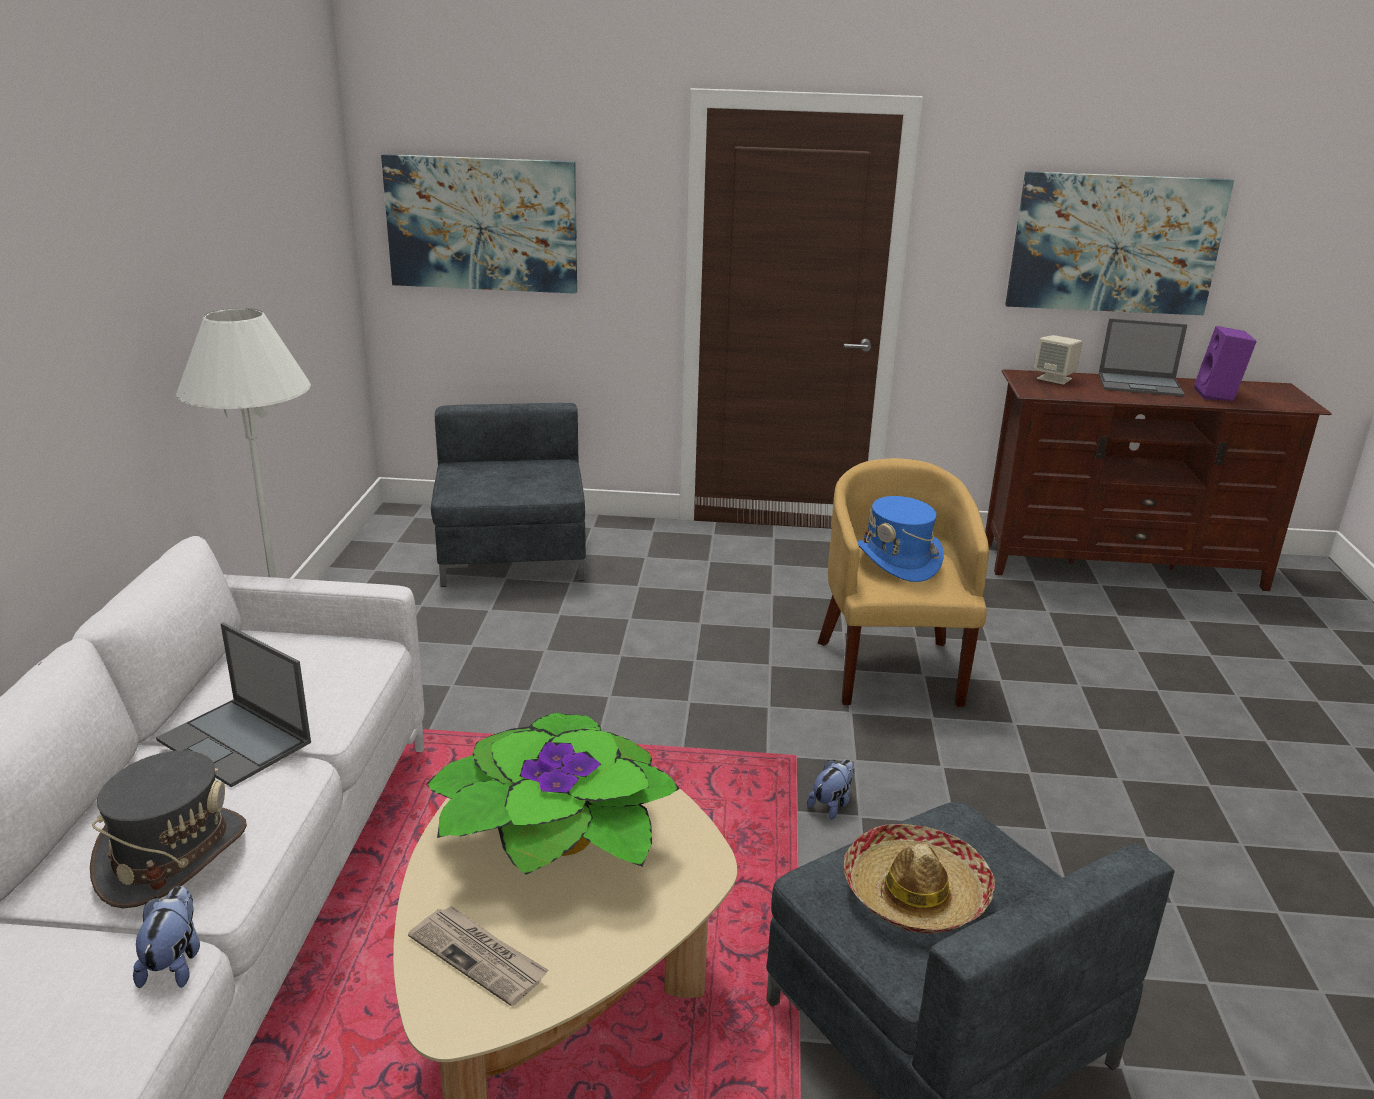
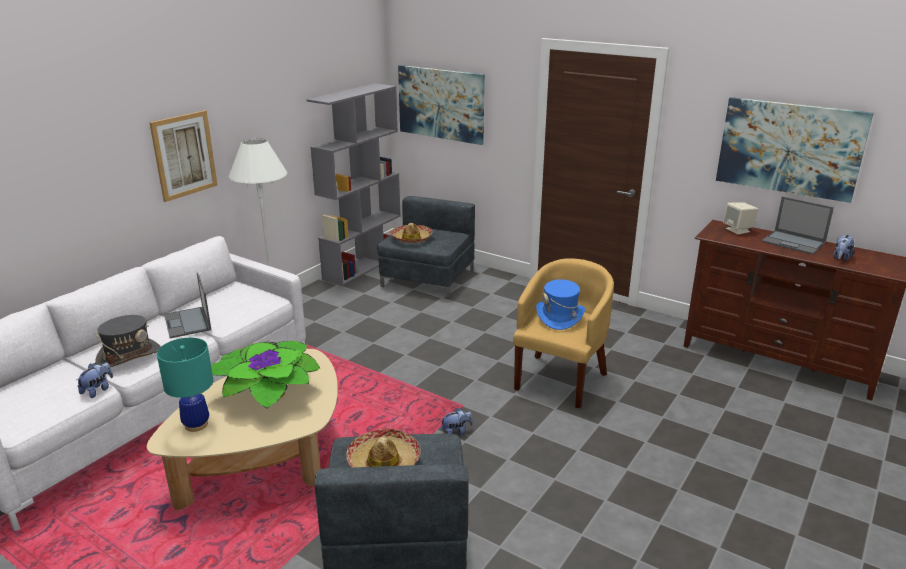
camera: 30 degrees right, 0 degrees up
newspaper [408,906,548,1006] -> turquoise table lamp [157,338,213,432]
purple speaker [1194,326,1257,401] -> plush toy [833,235,854,261]
none -> picture [149,110,218,202]
none -> grey bookcase [306,83,401,286]
none -> hat [390,223,433,243]

